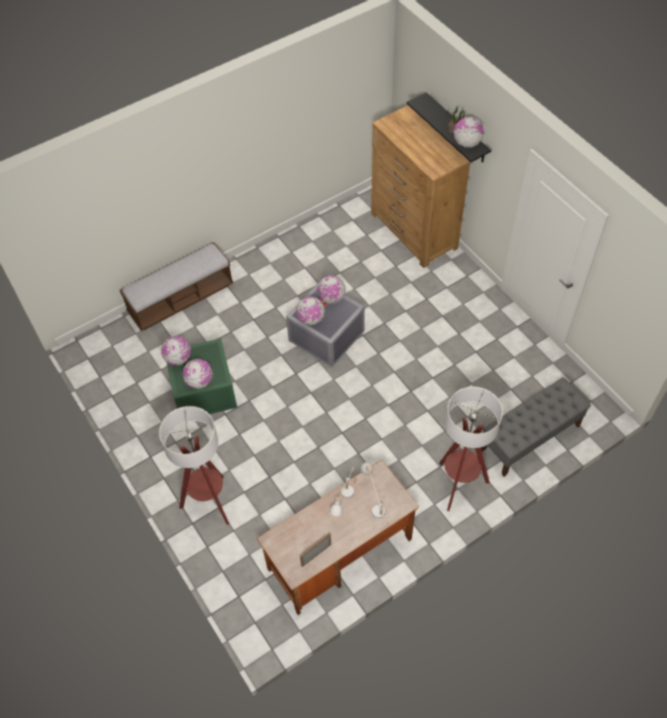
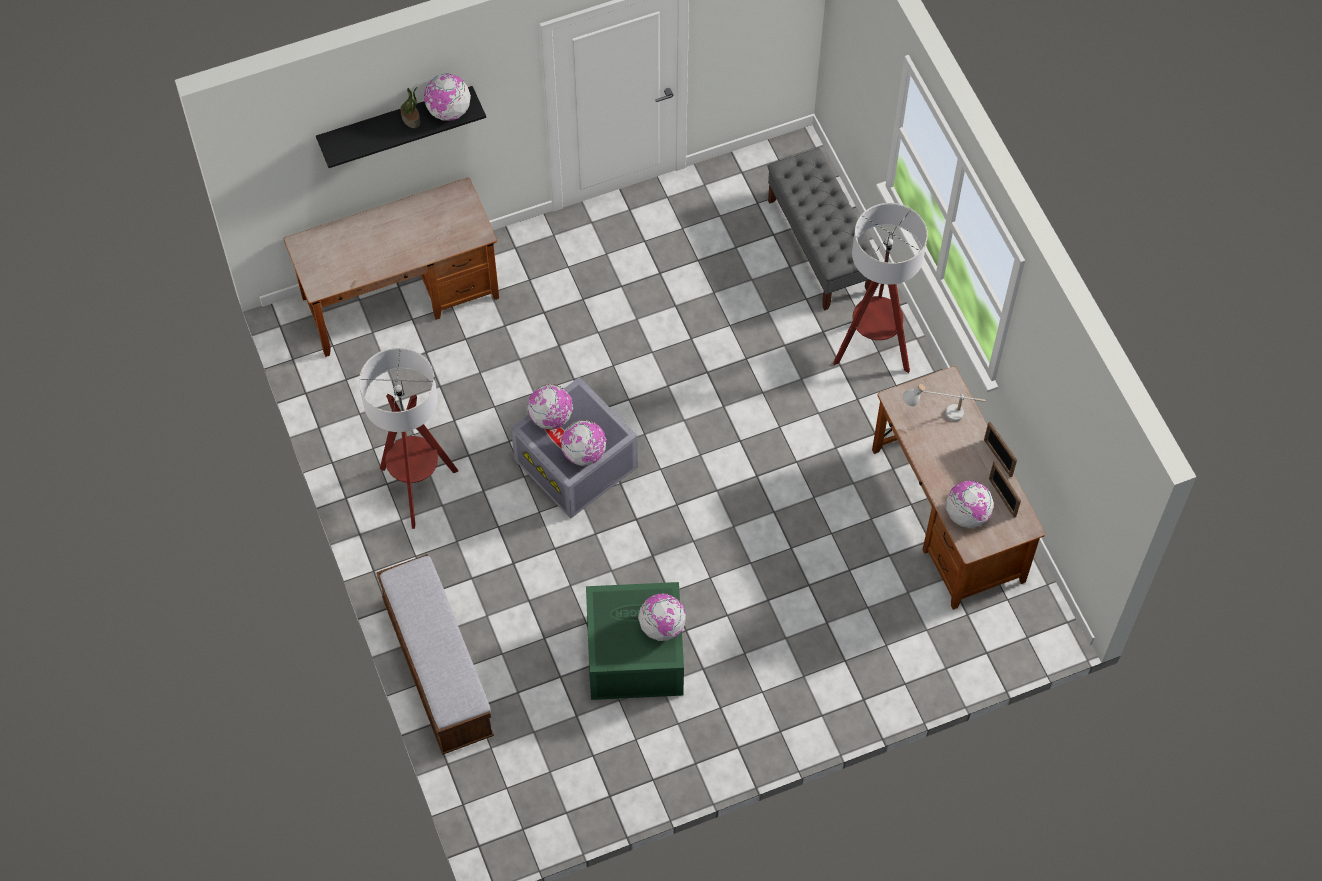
camera: 80 degrees left, 5 degrees up
floor lamp [159,406,229,525] -> floor lamp moved to [359,348,458,529]
globe [161,336,191,365] -> globe moved to [946,481,994,528]
white table lamp [330,467,354,516] -> none
brown dresser [371,105,470,268] -> desk [284,178,499,357]
none -> picture frame [984,422,1017,477]

